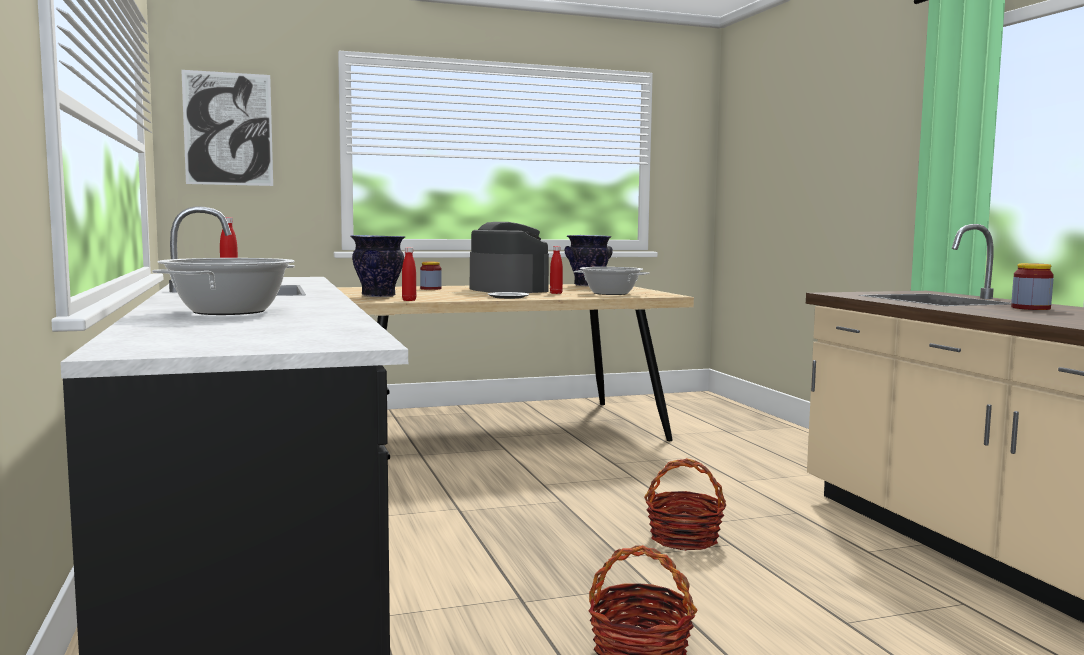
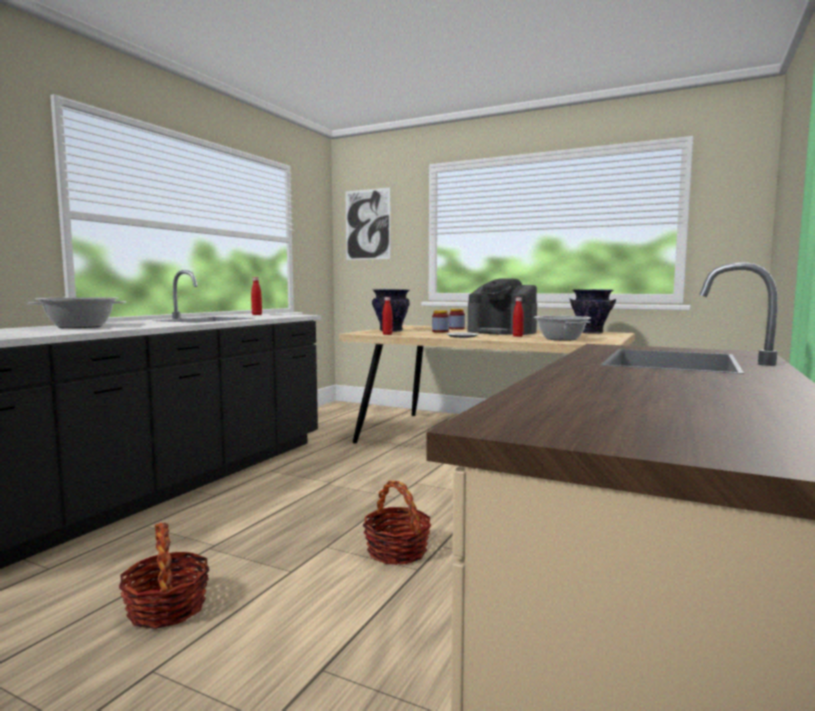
camera: 45 degrees right, 0 degrees up
coffee machine [469,222,549,293] -> coffee machine turned 120 degrees clockwise [468,278,537,335]
jar [1011,263,1054,310] -> jar moved to [432,310,449,333]

